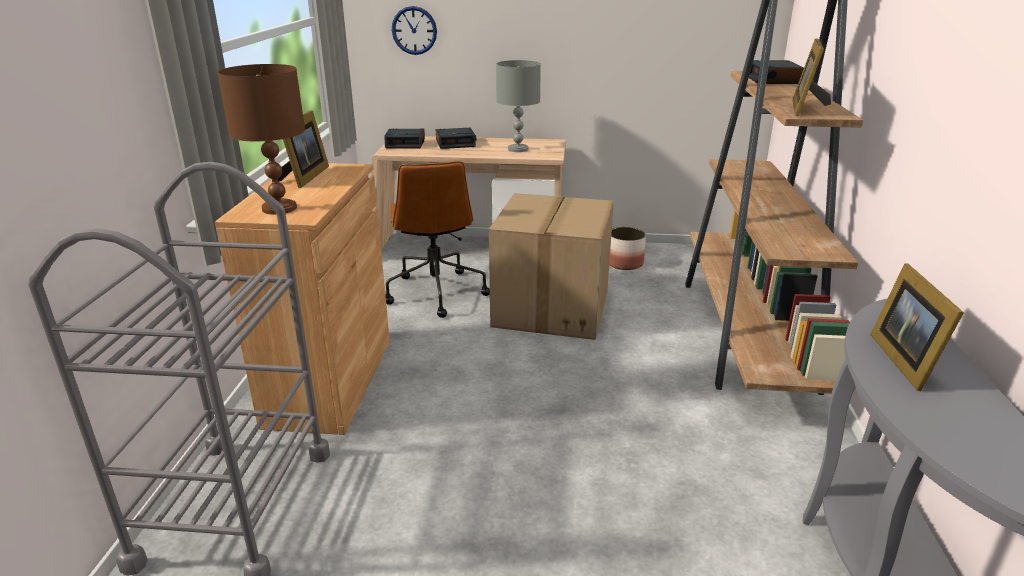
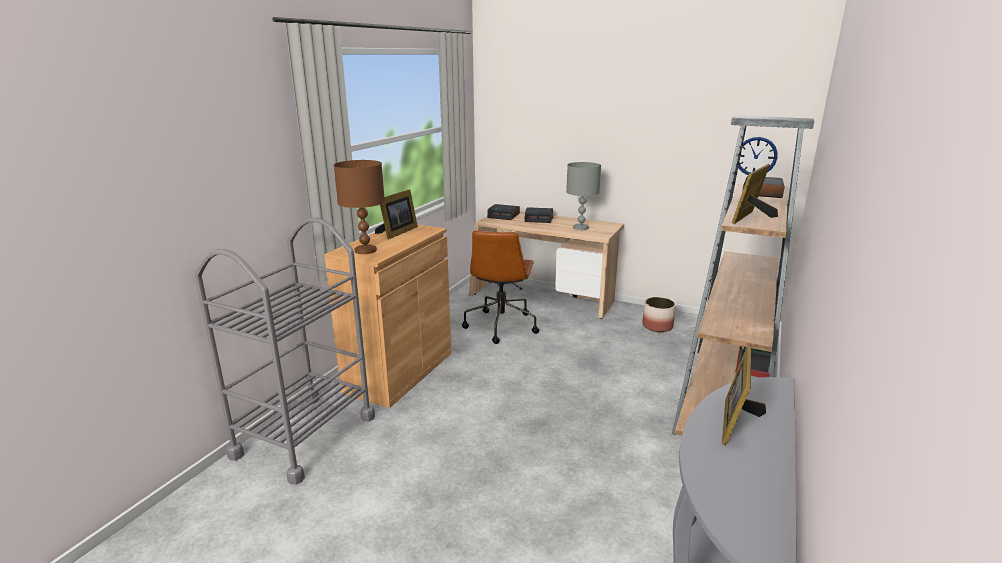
camera: 20 degrees right, 5 degrees down
wall clock [392,6,437,55] -> wall clock moved to [738,137,778,175]
cardboard box [489,193,614,340] -> none

